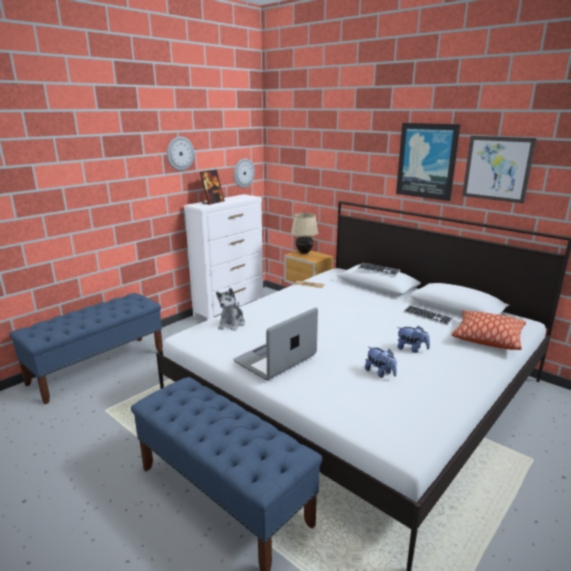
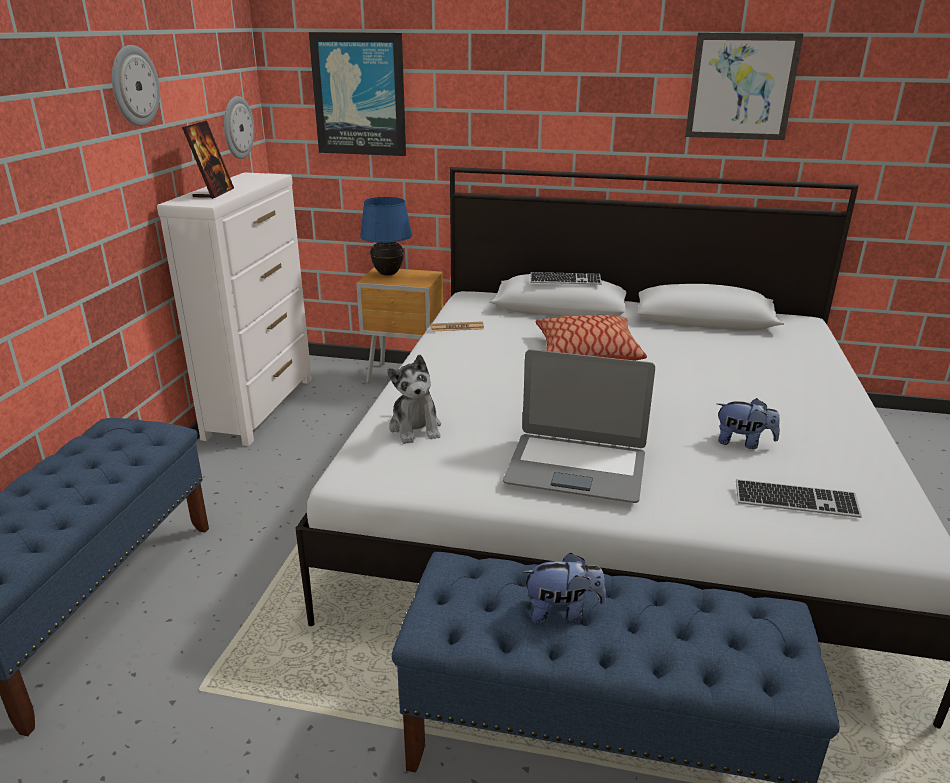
camera: 30 degrees left, 5 degrees up
laptop [233,307,318,380] -> laptop turned 90 degrees counterclockwise [503,349,655,503]
beige table lamp [291,213,318,254] -> blue table lamp [360,197,412,276]
picture [396,123,460,201] -> picture moved to [309,32,406,156]
plush toy [397,326,430,353] -> plush toy moved to [522,553,606,624]
keyboard [404,305,453,325] -> keyboard moved to [736,479,862,518]
pillow [452,310,526,350] -> pillow moved to [536,315,647,361]

